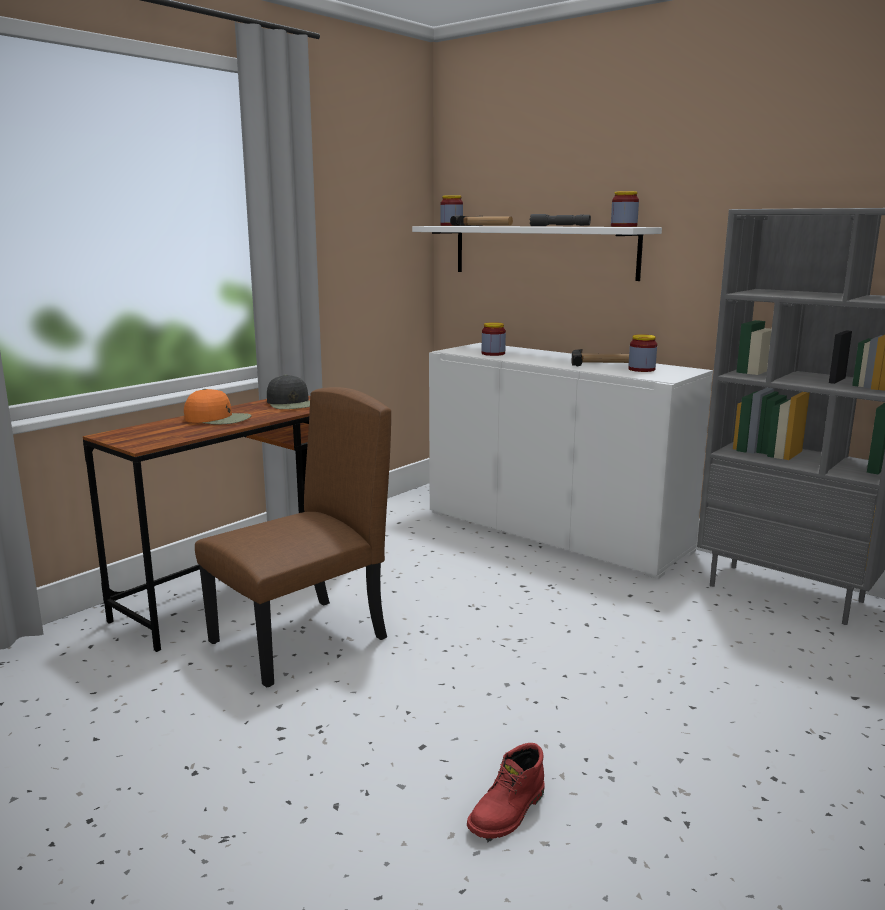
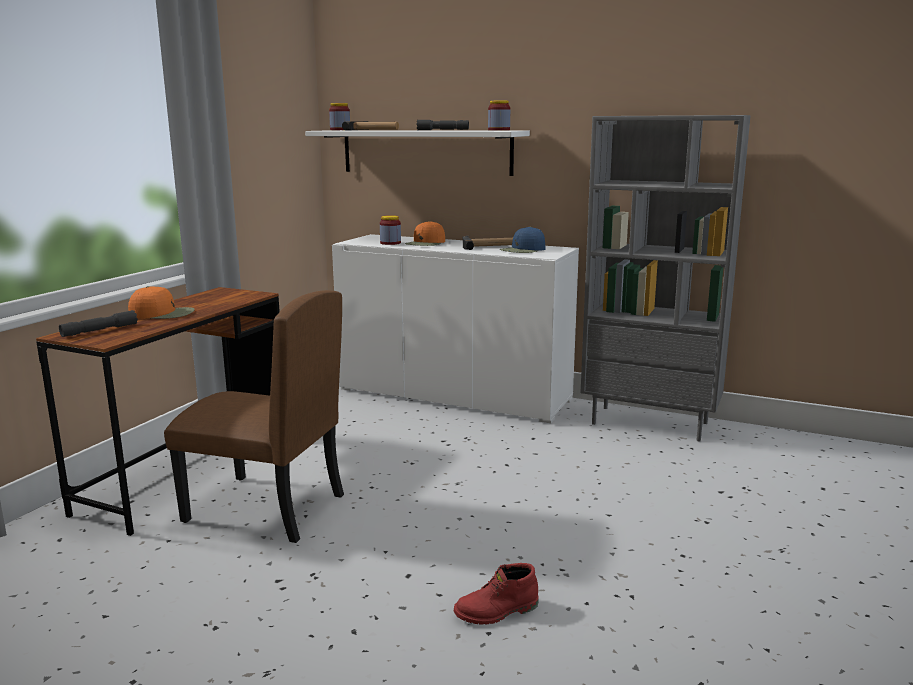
camera: 15 degrees left, 0 degrees up
brown chair [195,387,391,687] -> brown chair turned 75 degrees clockwise [164,290,344,543]
black cap [267,375,310,409] -> none
red boot [467,743,545,839] -> red boot turned 45 degrees clockwise [454,563,539,625]
jar [628,334,657,372] -> blue cap [500,227,546,253]
none -> grey flashlight [59,310,138,337]
none -> orange cap [405,221,445,246]

